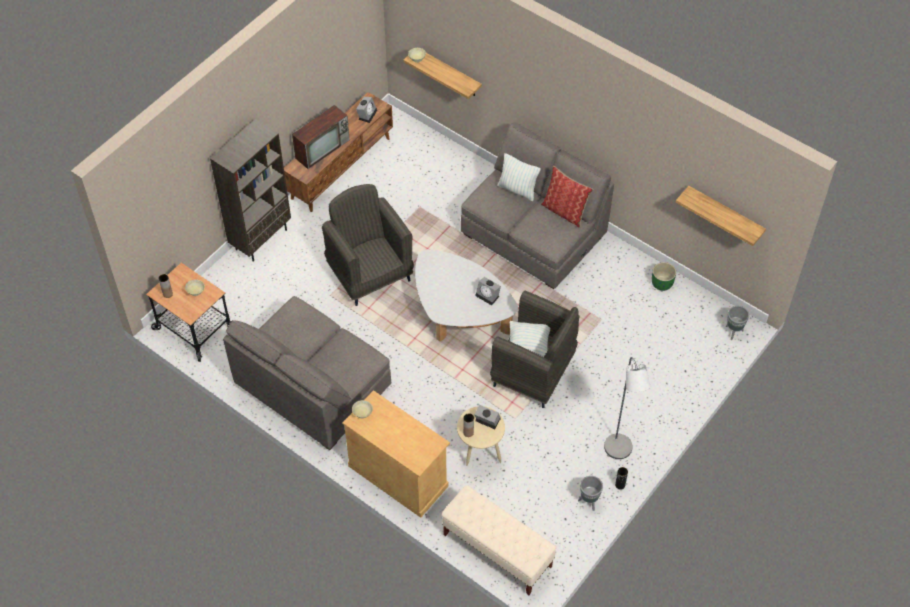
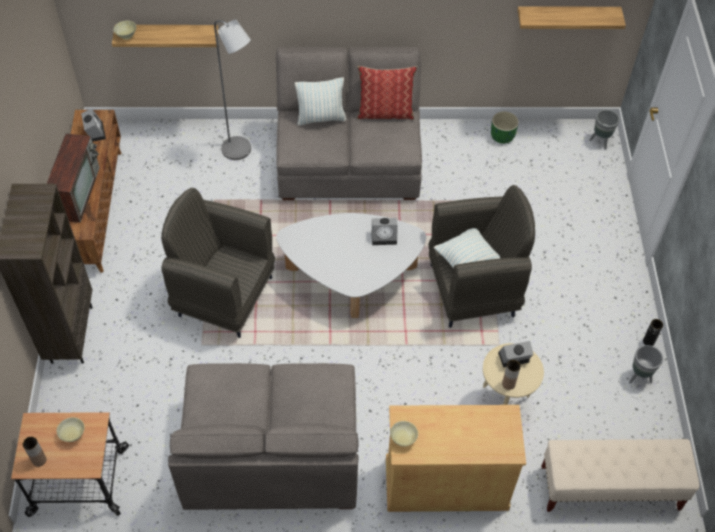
camera: 40 degrees left, 0 degrees up
grey floor lamp [604,357,650,459] -> grey floor lamp moved to [214,19,251,160]

